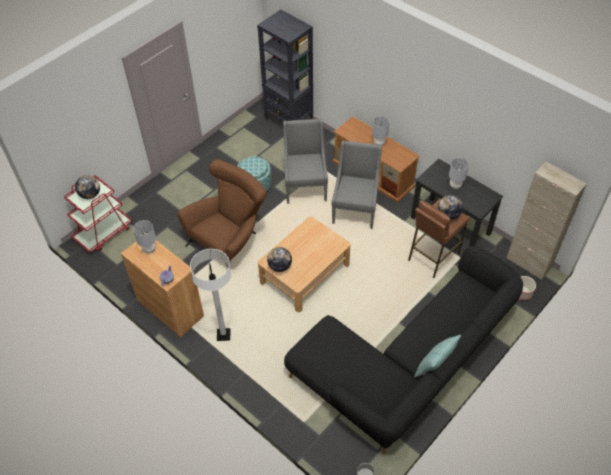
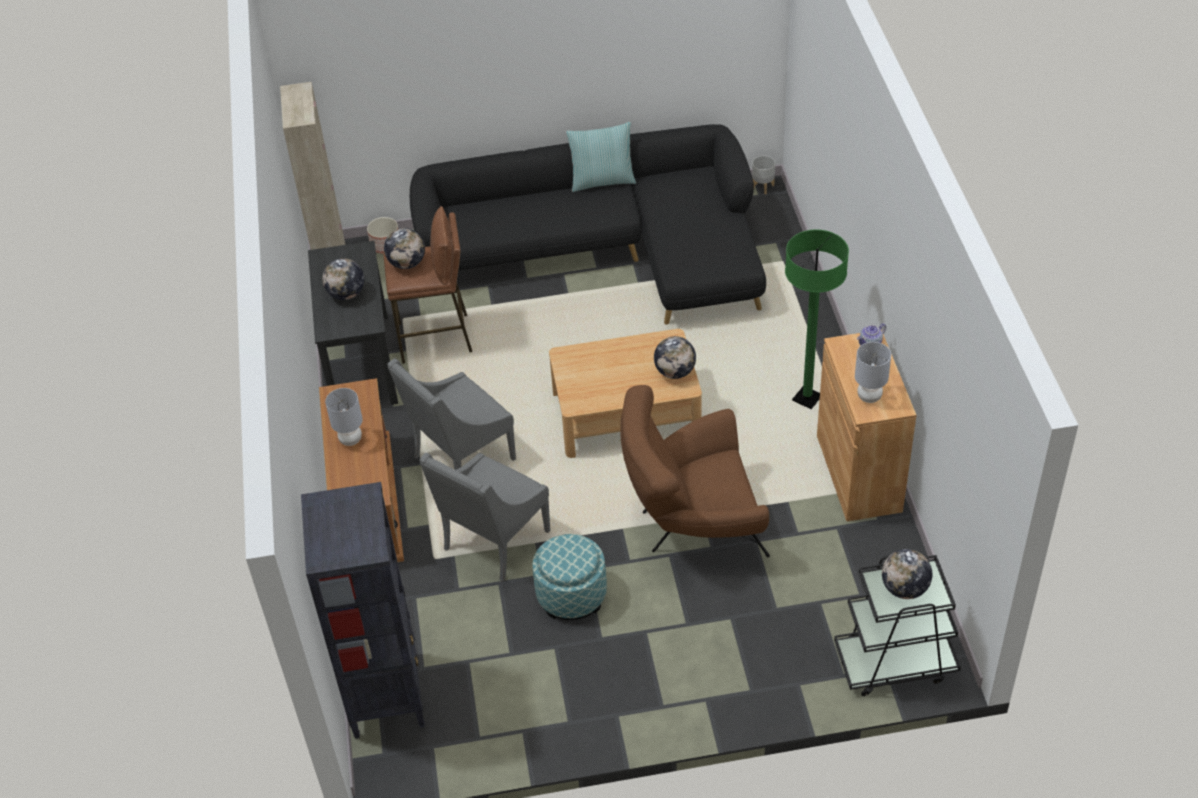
camera: 140 degrees left, 5 degrees down
red cart [64,175,132,253] -> black cart [834,555,961,696]
white floor lamp [190,249,231,341] -> green floor lamp [785,230,849,409]
grey table lamp [449,158,469,189] -> globe [322,258,364,300]

